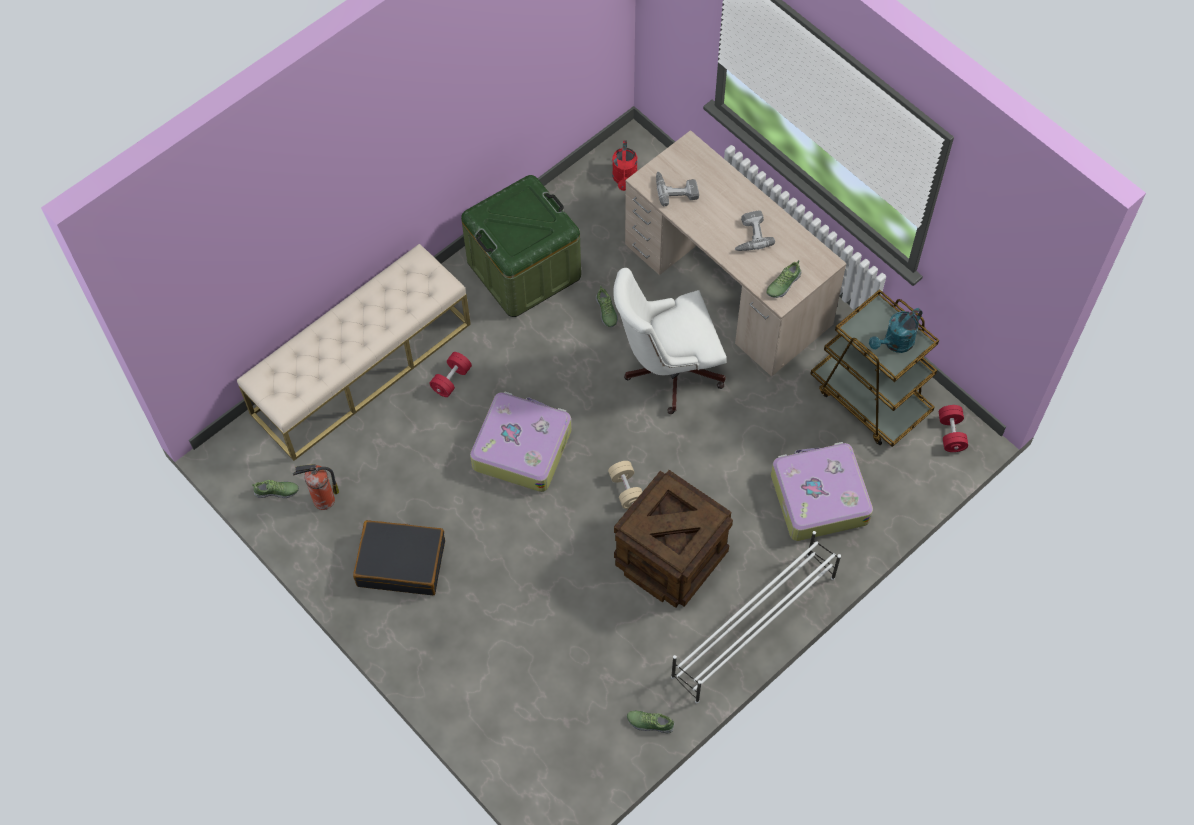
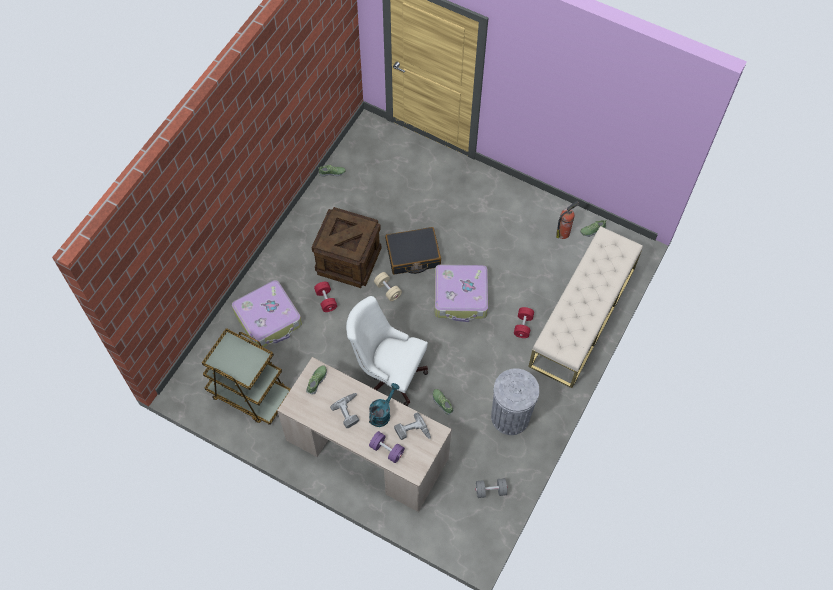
camera: 160 degrees right, 0 degrees up
black suitcase [353,520,445,595] -> black suitcase moved to [385,227,441,274]
green storage box [461,175,581,317] -> grey trash can [491,368,540,435]
red watering can [612,140,638,191] -> none
white office chair [613,268,727,414] -> white office chair turned 120 degrees counterclockwise [346,296,428,406]
white shoe rack [671,531,841,703] -> none
turquoise watering can [869,308,922,353] -> turquoise watering can moved to [369,383,399,427]
red dumbbell [939,405,968,452] -> red dumbbell moved to [314,282,337,312]
none -> purple dumbbell [369,431,405,463]
none -> grey dumbbell [476,478,507,498]

